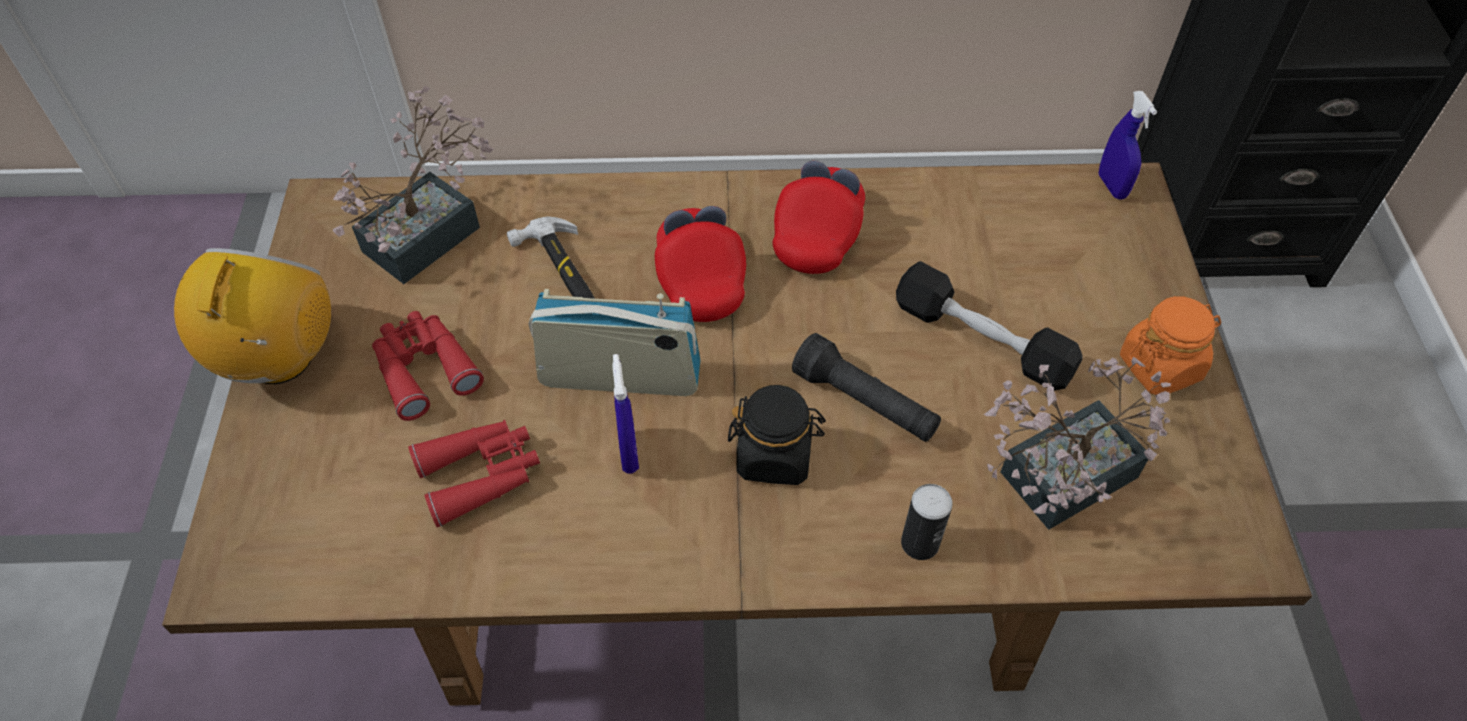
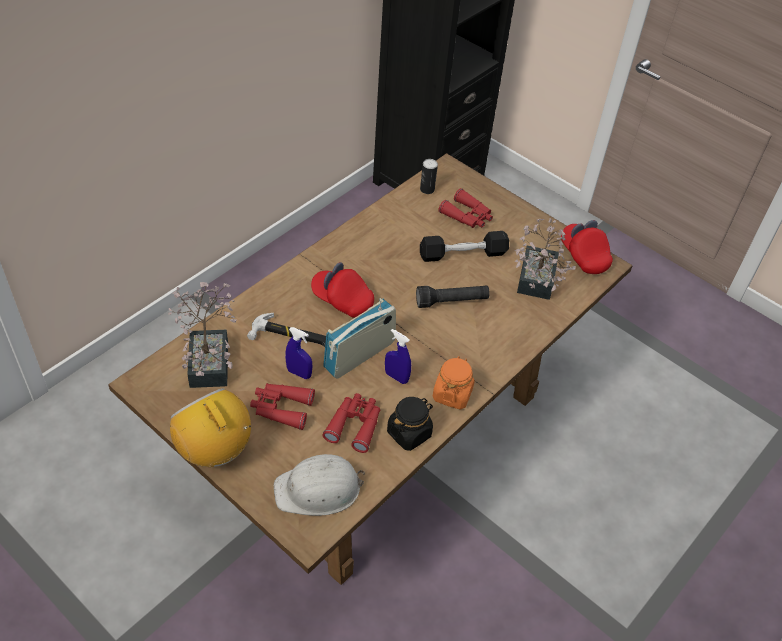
camera: 50 degrees left, 5 degrees down
black jar [728,385,826,485] -> black jar moved to [387,397,433,451]
red cap [773,161,865,274] -> red cap moved to [561,220,613,274]
can [901,484,953,560] -> can moved to [420,159,438,194]
blue spray bottle [1099,91,1157,200] -> blue spray bottle moved to [285,327,312,379]
orange jar [1120,296,1221,395] -> orange jar moved to [433,356,475,409]
none -> white hard hat [274,454,365,516]
none -> red binoculars [438,188,493,228]

